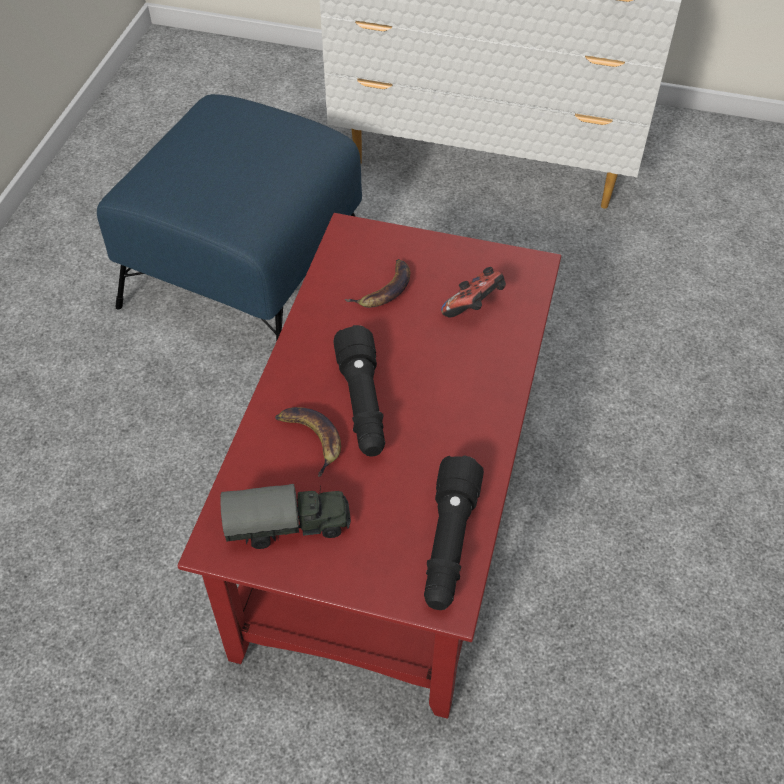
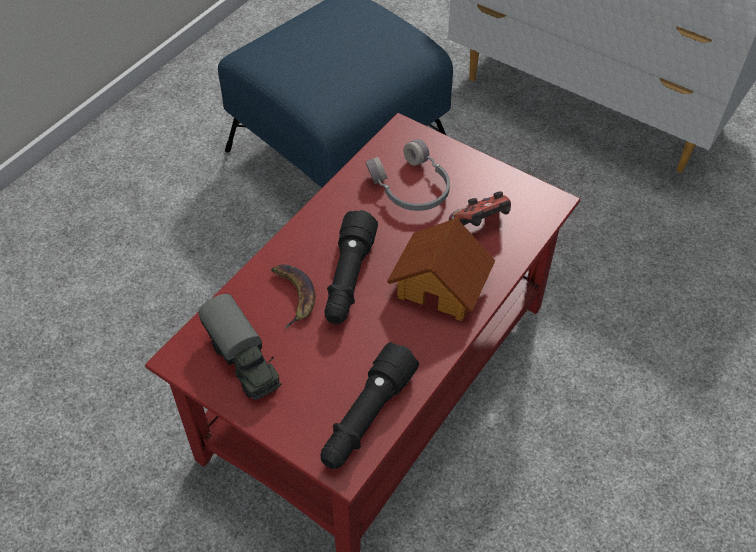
camera: 20 degrees right, 0 degrees up
toy truck [220,484,351,549] -> toy truck turned 45 degrees clockwise [198,294,282,400]
banana [345,259,410,308] -> grey headphones [366,139,450,211]
none -> toy house [387,217,495,321]

